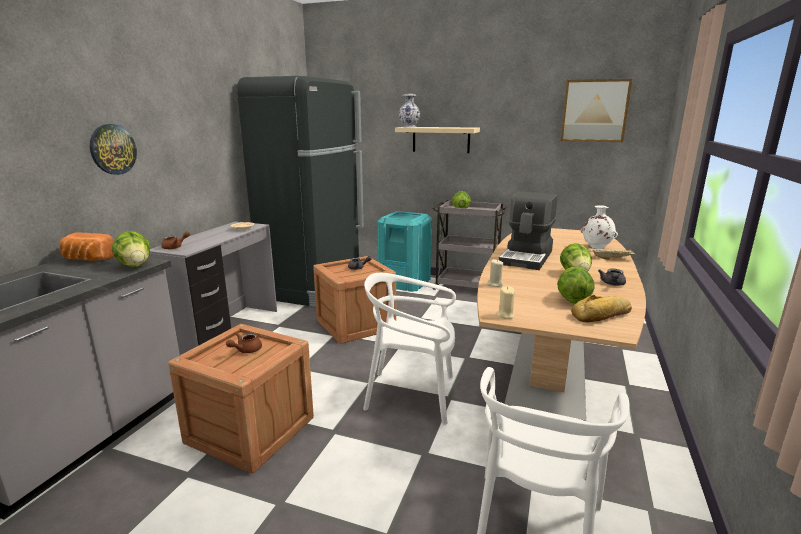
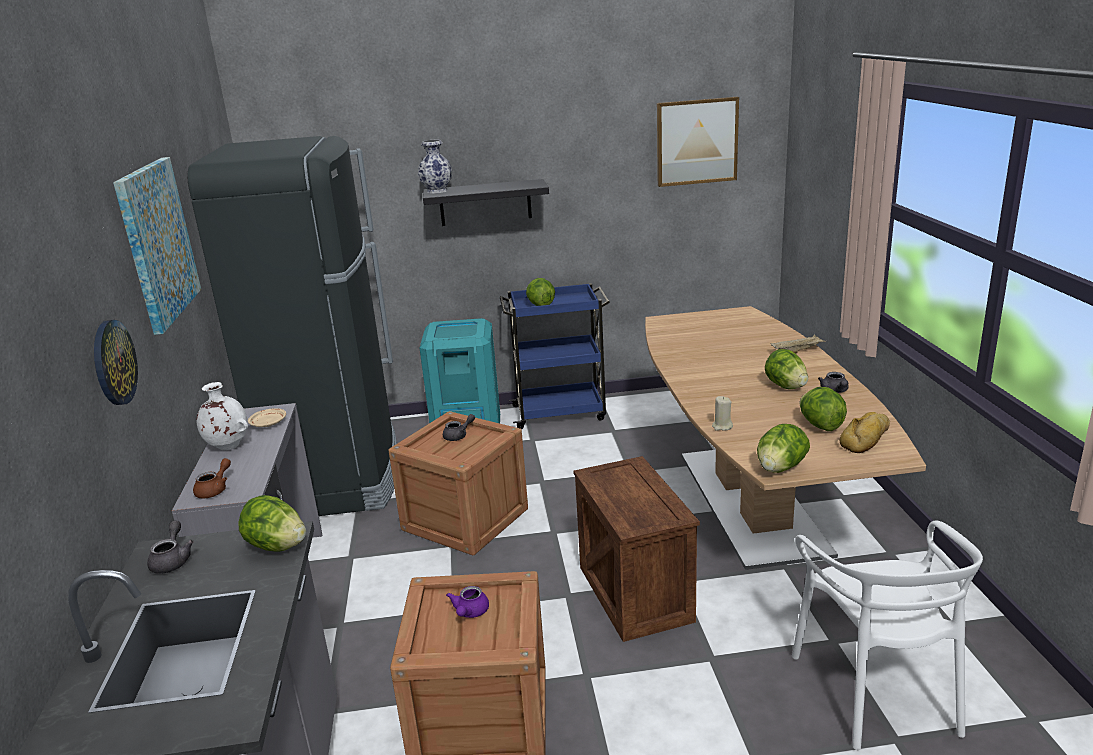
camera: 25 degrees left, 5 degrees up
bread [59,232,114,261] -> grey teapot [147,520,194,574]
brown teapot [226,333,262,353] -> purple teapot [446,586,489,618]
white chair [363,273,456,425] -> crate [573,456,700,642]
beige shelf [395,127,480,153] -> black shelf [423,179,549,226]
grey cart [433,200,509,290] -> blue cart [500,283,610,429]
beige candle [496,286,515,319] -> lettuce [757,424,810,473]
coffee machine [499,192,558,270] -> none
white vase [581,205,618,249] -> white vase moved to [197,382,248,450]
none -> picture [113,157,201,335]

